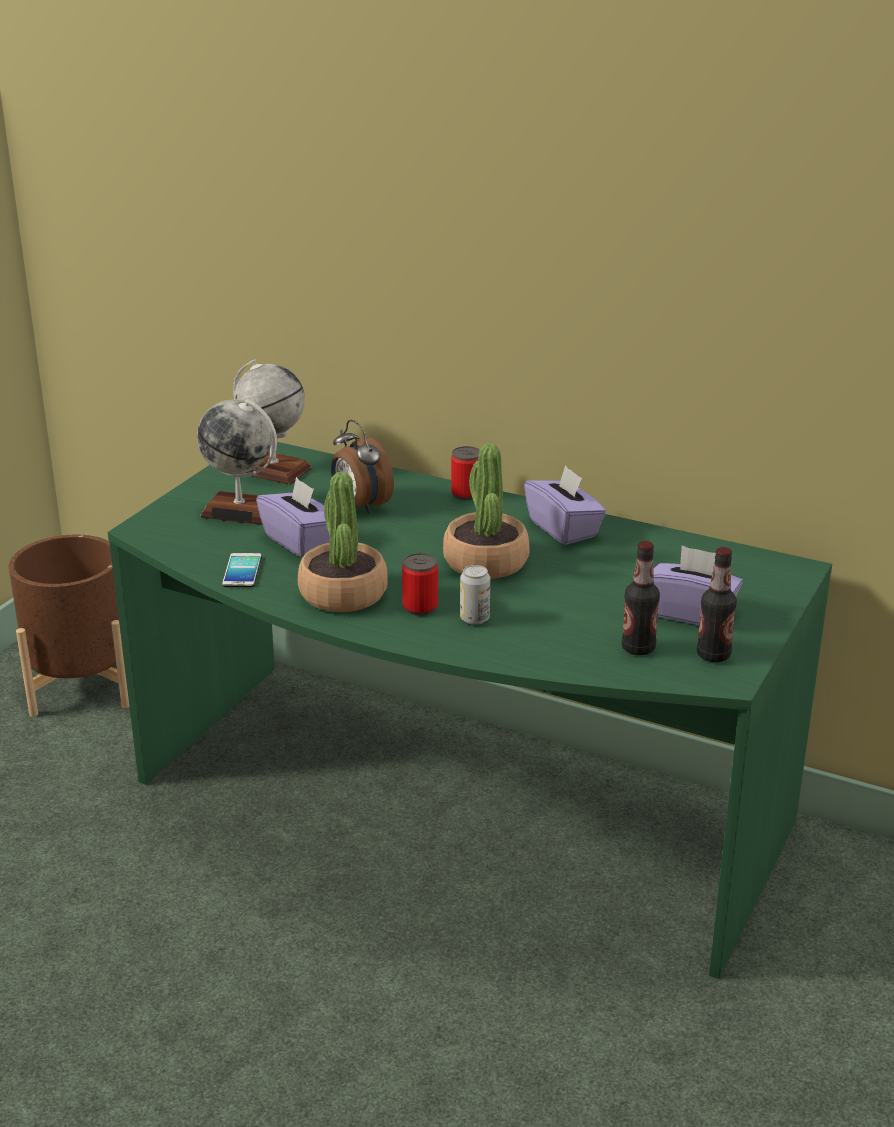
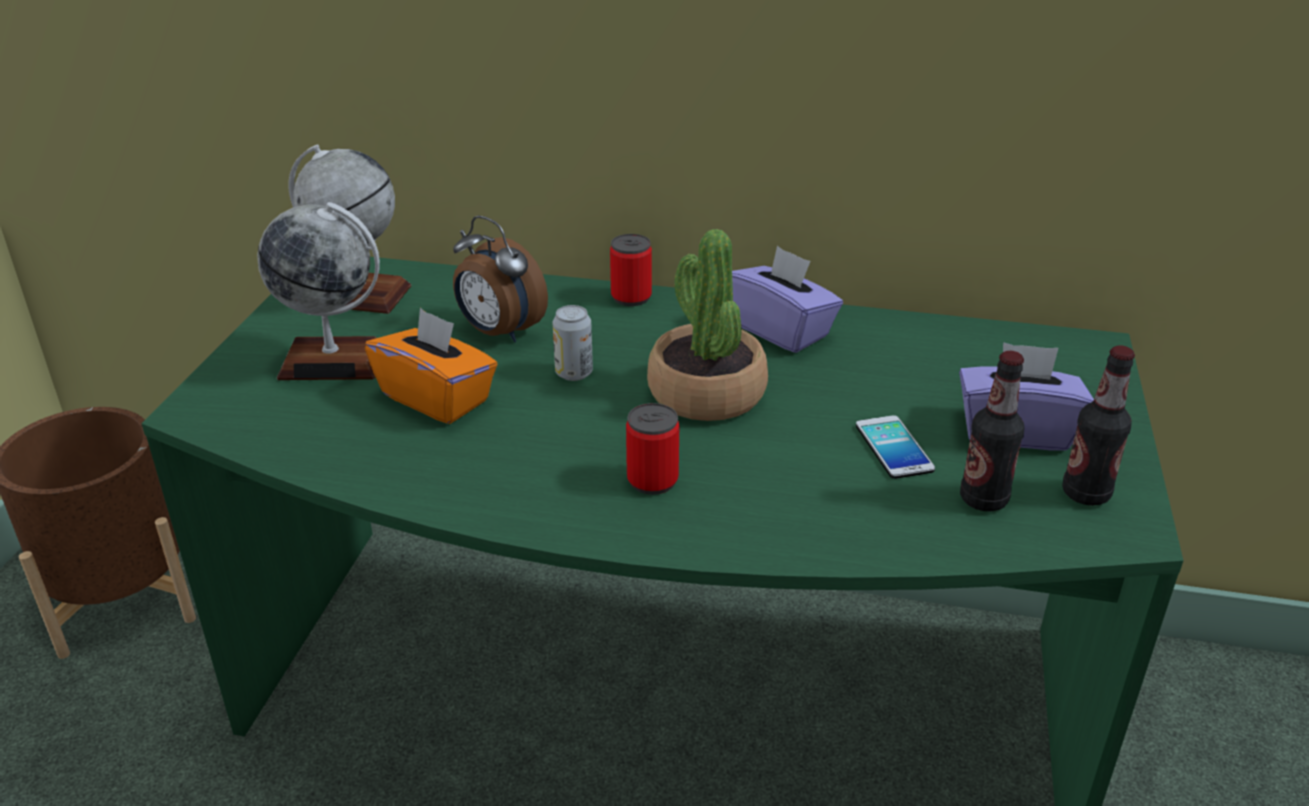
camera: 15 degrees left, 5 degrees up
phone [222,553,262,588] -> phone moved to [856,415,935,479]
purple tissue box [256,477,330,558] -> orange tissue box [365,308,498,424]
potted plant [298,472,388,612] -> none
can [460,565,490,625] -> can moved to [553,305,593,381]

